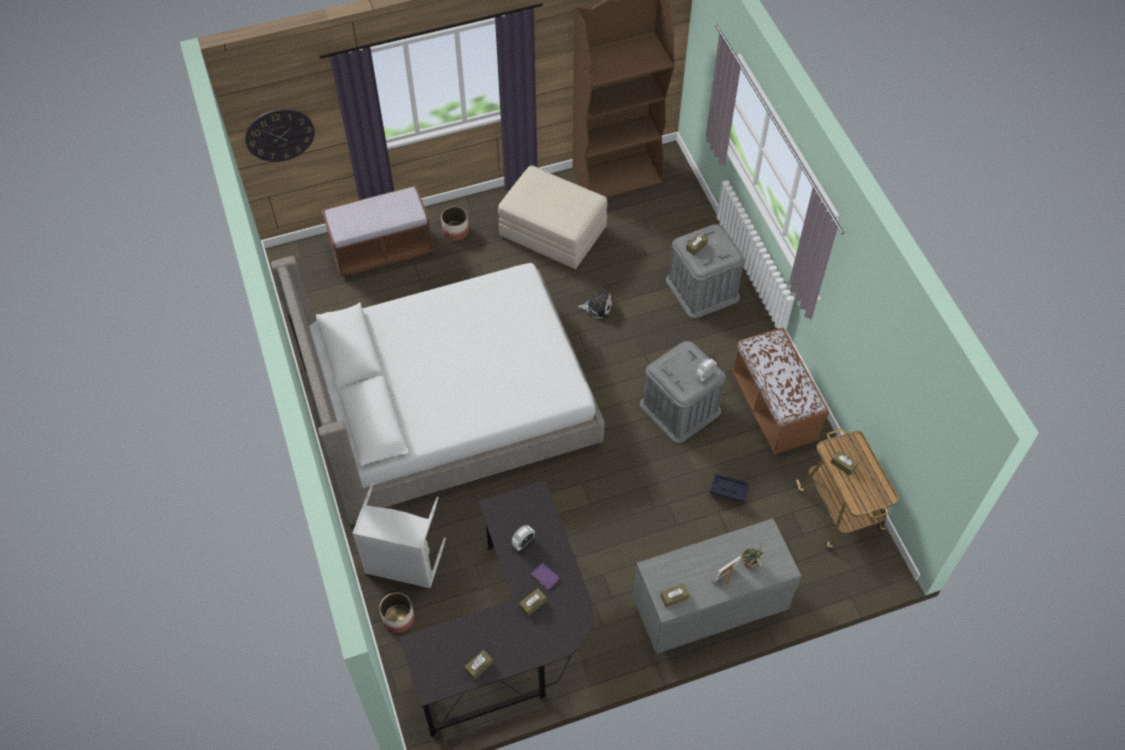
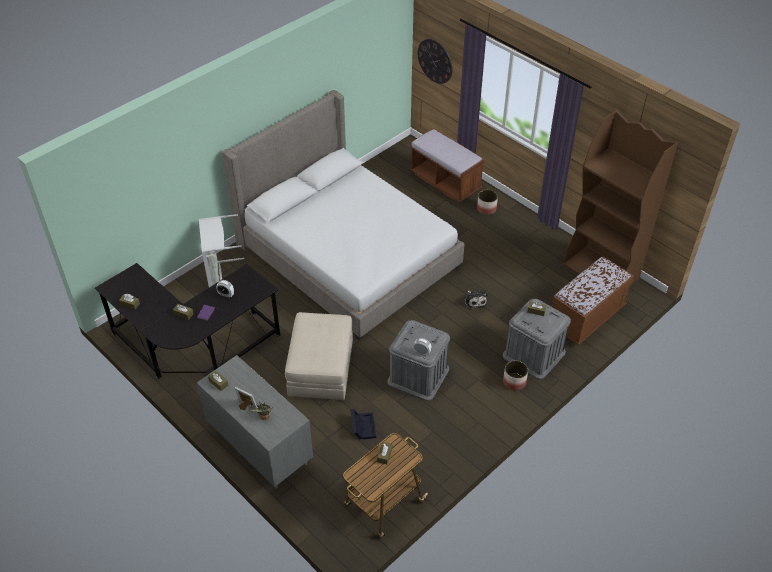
camera: 65 degrees right, 10 degrees down
planter [379,592,414,633] -> planter moved to [503,360,528,390]
beige ottoman [498,166,607,269] -> beige ottoman moved to [285,312,353,400]
brown bench [731,327,829,454] -> brown bench moved to [553,257,634,345]

